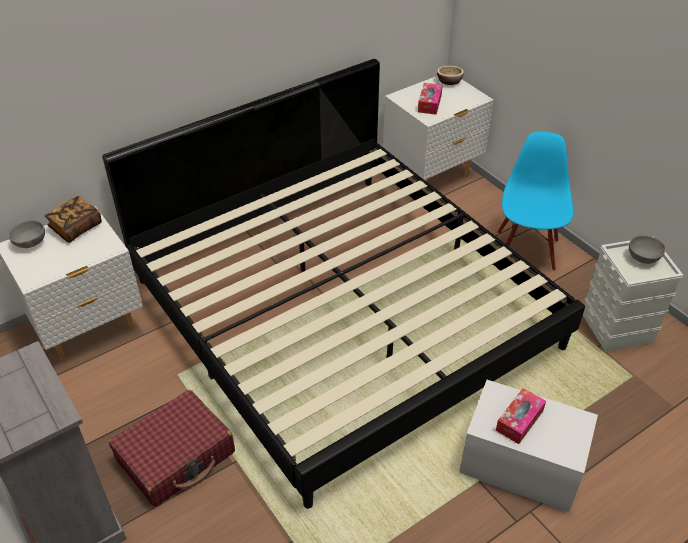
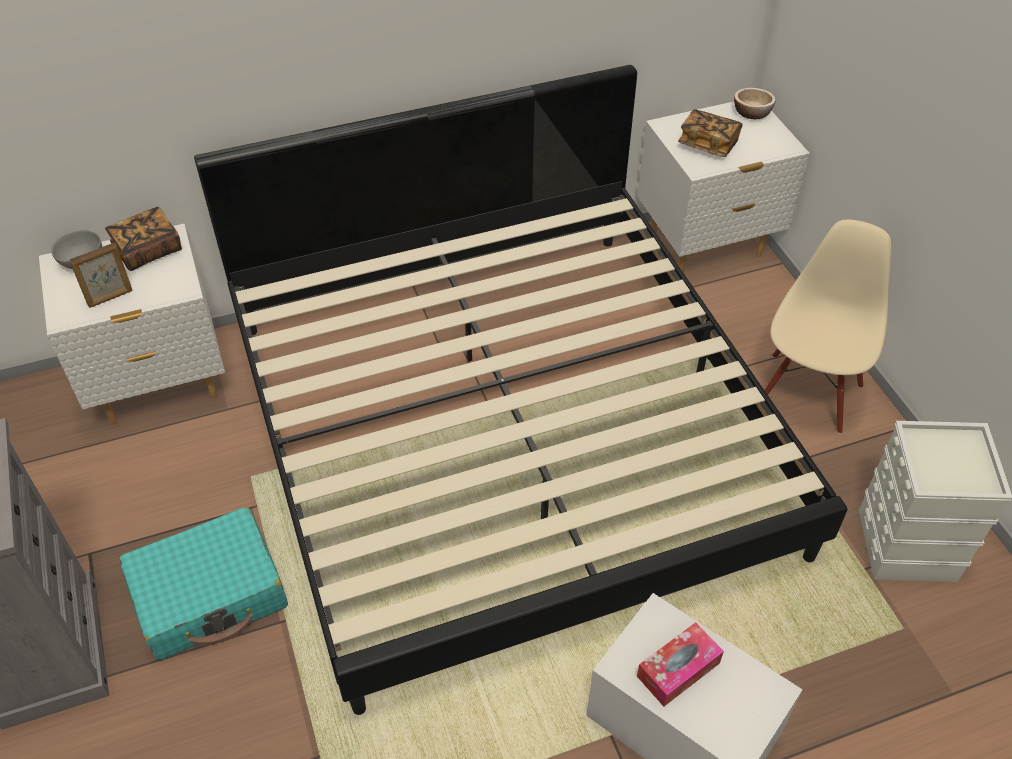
camera: 15 degrees right, 5 degrees up
red suitcase [109,390,235,507] -> turquoise suitcase [119,507,288,660]
tissue box [418,83,443,115] -> book [678,109,743,157]
blue chair [497,132,574,271] -> beige chair [765,219,891,434]
grey bowl [629,235,666,264] -> none
none -> picture frame [69,242,133,308]

